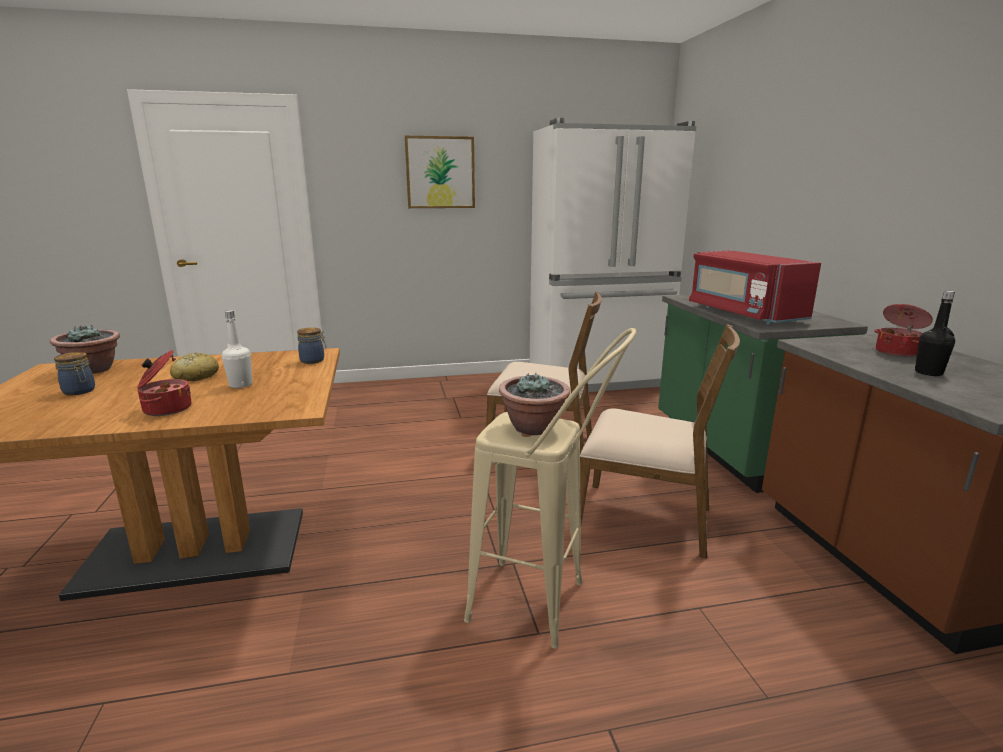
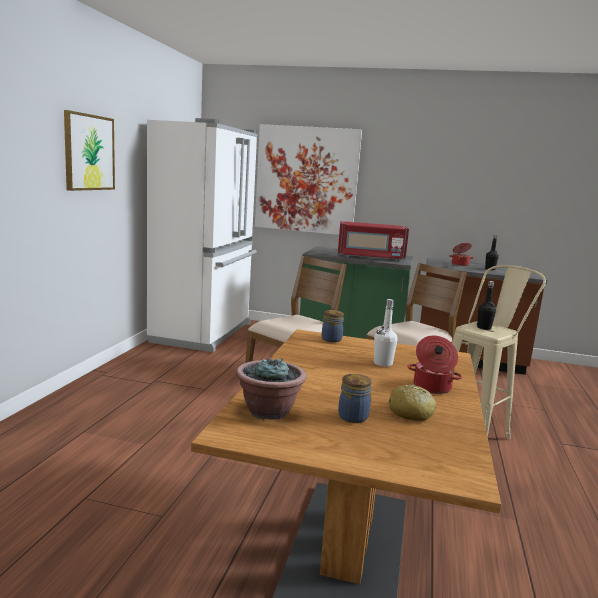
camera: 65 degrees left, 5 degrees down
bread [170,353,219,381] -> bread moved to [389,384,436,421]
potted plant [499,373,570,435] -> black bottle [477,281,496,330]
none -> picture [255,124,362,235]

